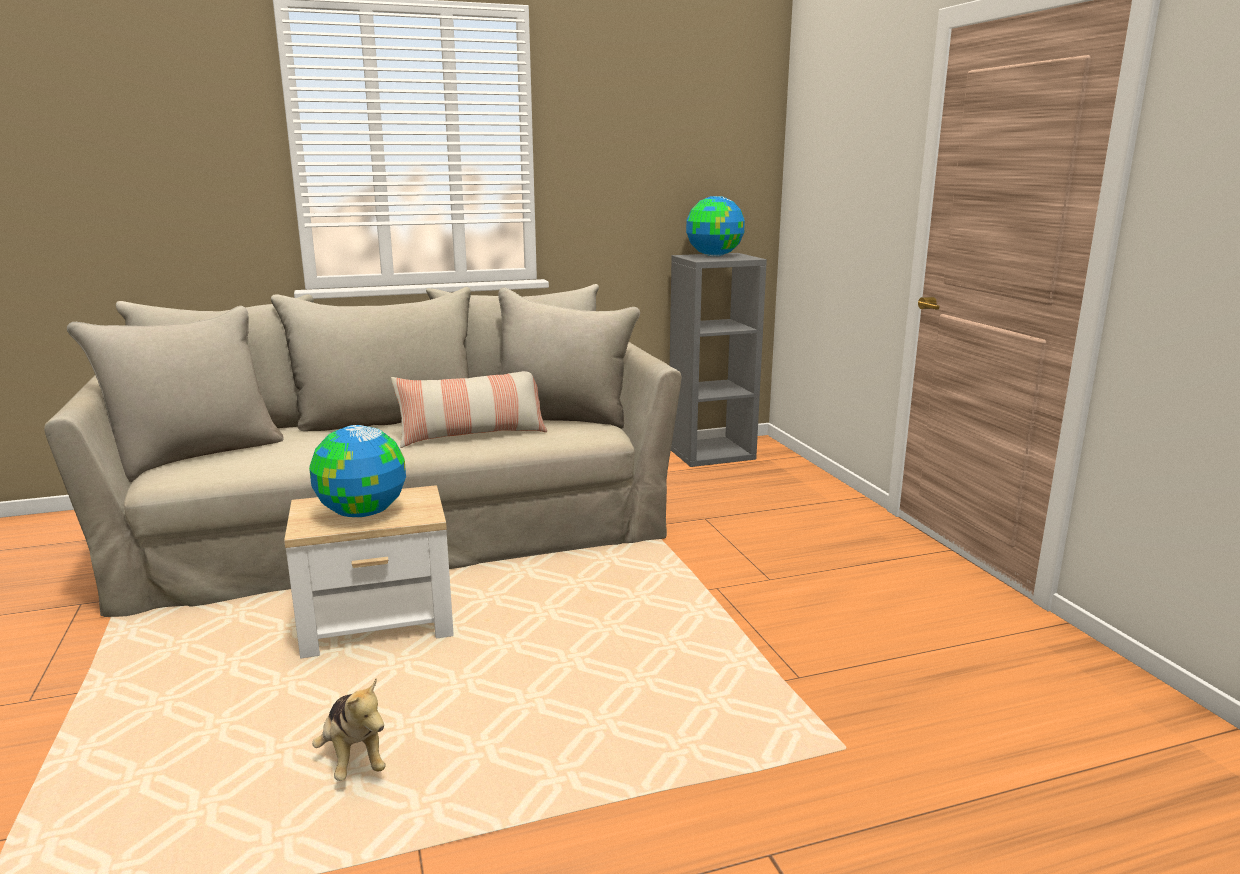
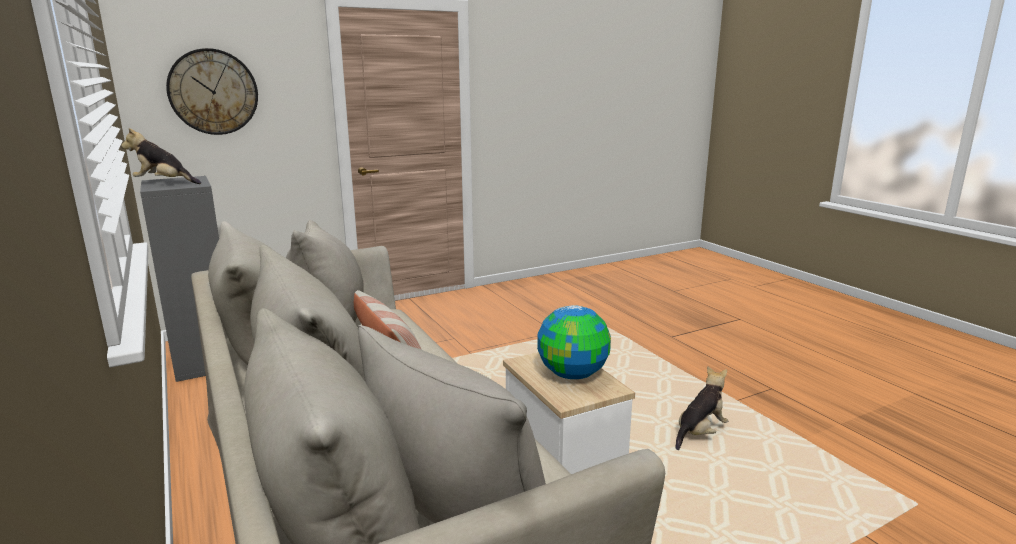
camera: 100 degrees left, 0 degrees up
globe [686,196,745,256] -> plush toy [121,128,201,184]
none -> wall clock [166,48,258,135]

